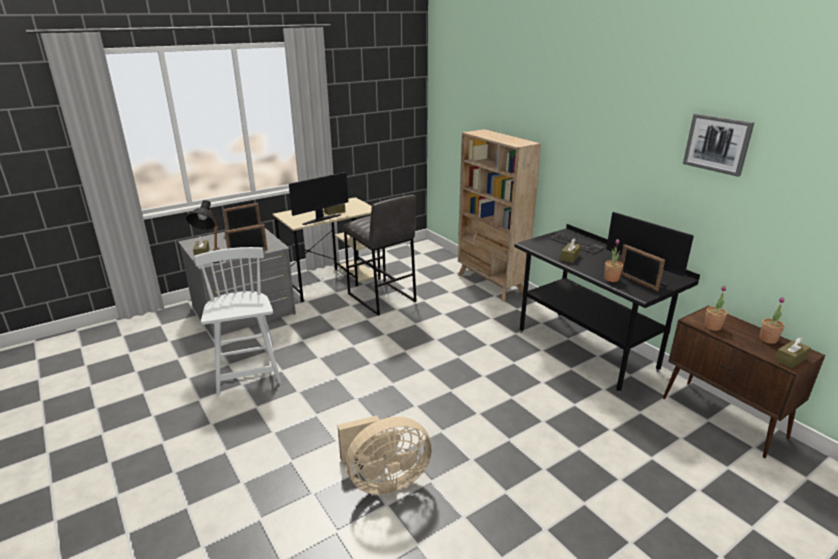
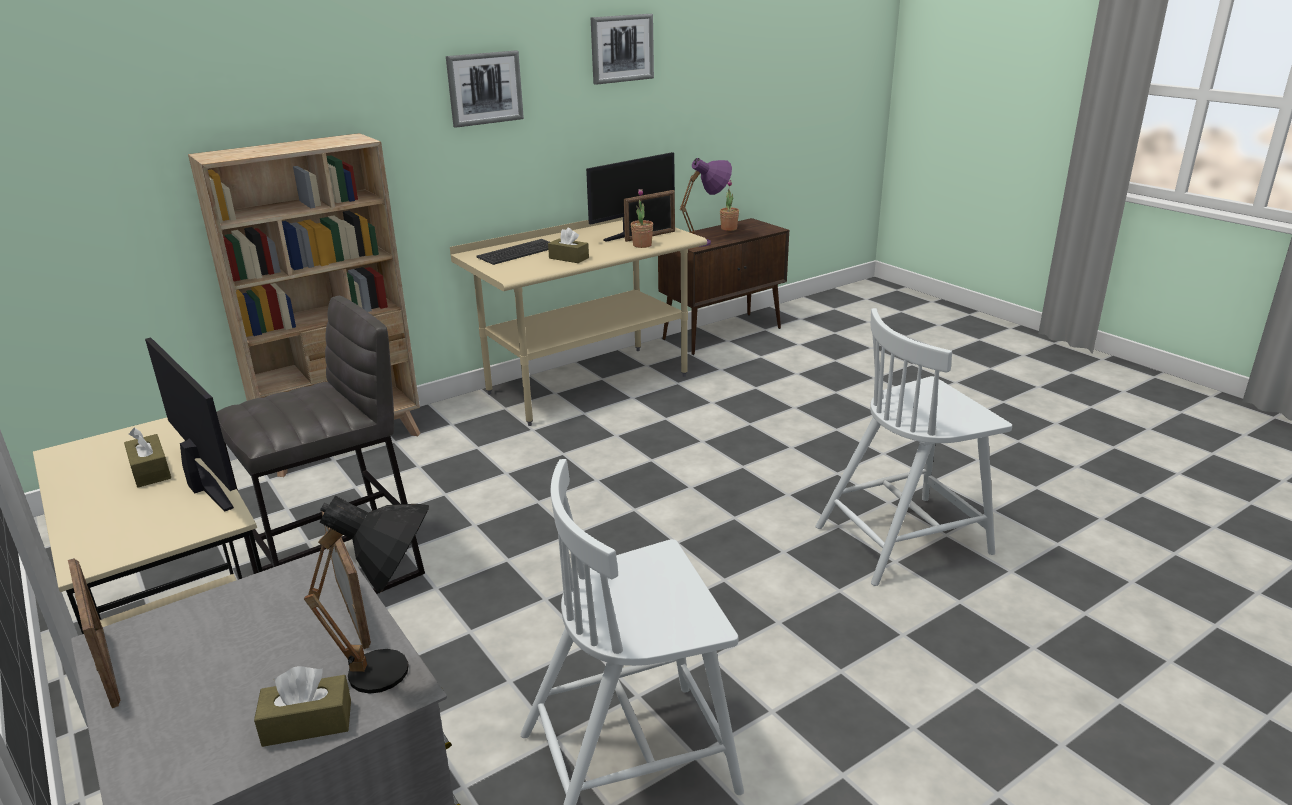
camera: 90 degrees left, 0 degrees up
beige fan [337,416,432,495] -> white chair [816,308,1012,586]
black desk [514,224,700,394] -> beige desk [450,217,707,426]
potted plant [705,286,727,331] -> purple table lamp [680,158,732,247]
brown tissue box [774,338,811,368] -> none
none -> picture [446,50,524,128]

